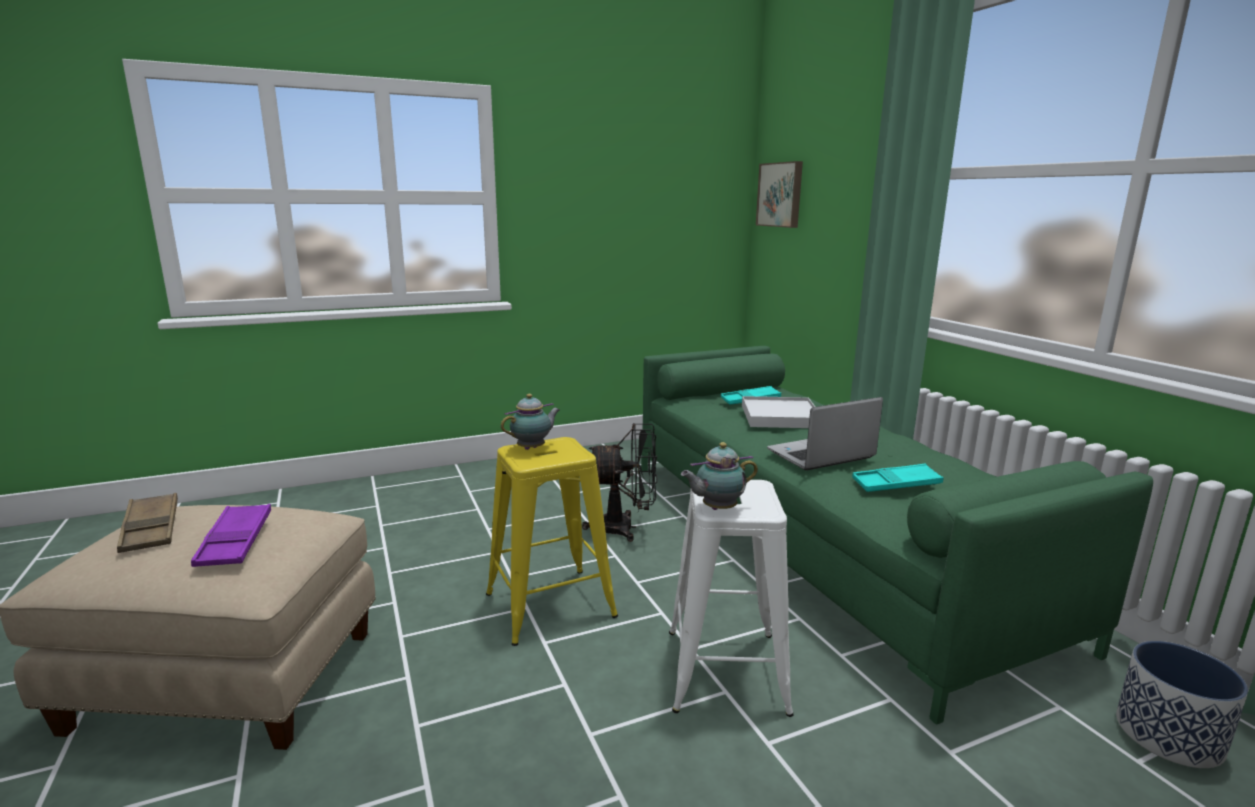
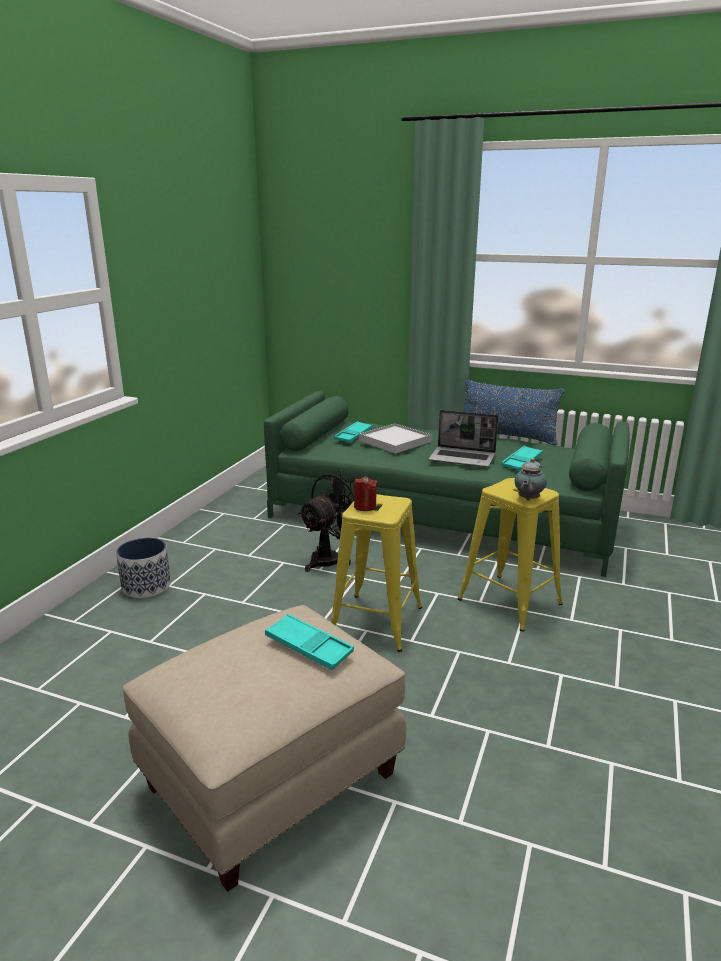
camera: 45 degrees left, 5 degrees up
brown tray [117,493,178,553] -> none
purple tray [191,504,271,567] -> turquoise tray [265,614,354,670]
teapot [501,394,560,450] -> red candle [353,476,377,511]
white stool [669,480,794,717] -> yellow stool [458,478,563,631]
picture [756,161,803,228] -> none
laptop [767,397,883,470] -> laptop turned 90 degrees counterclockwise [429,410,498,467]
planter [1116,641,1248,768] -> planter moved to [116,538,171,598]
none -> blue pillow [464,380,565,445]

